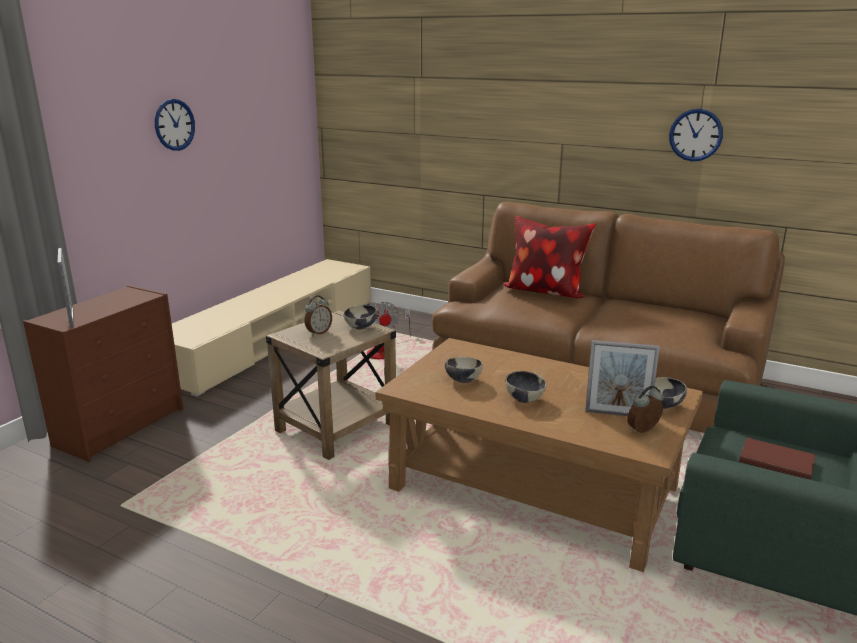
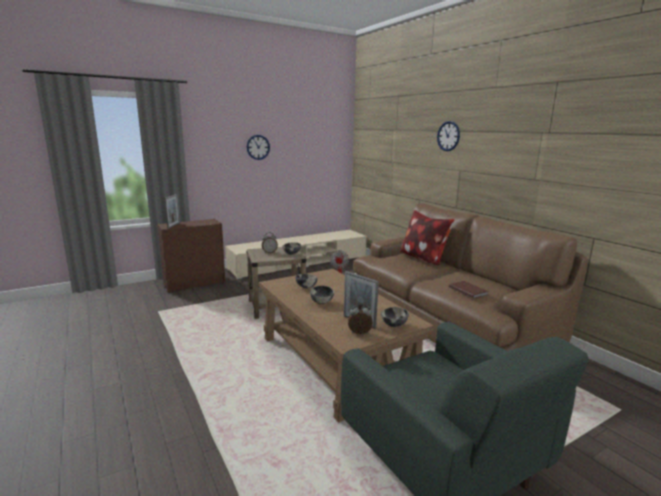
camera: 30 degrees right, 5 degrees down
wall clock [669,109,723,161] -> wall clock moved to [437,121,460,151]
brown book [739,438,815,480] -> brown book moved to [449,281,489,299]

